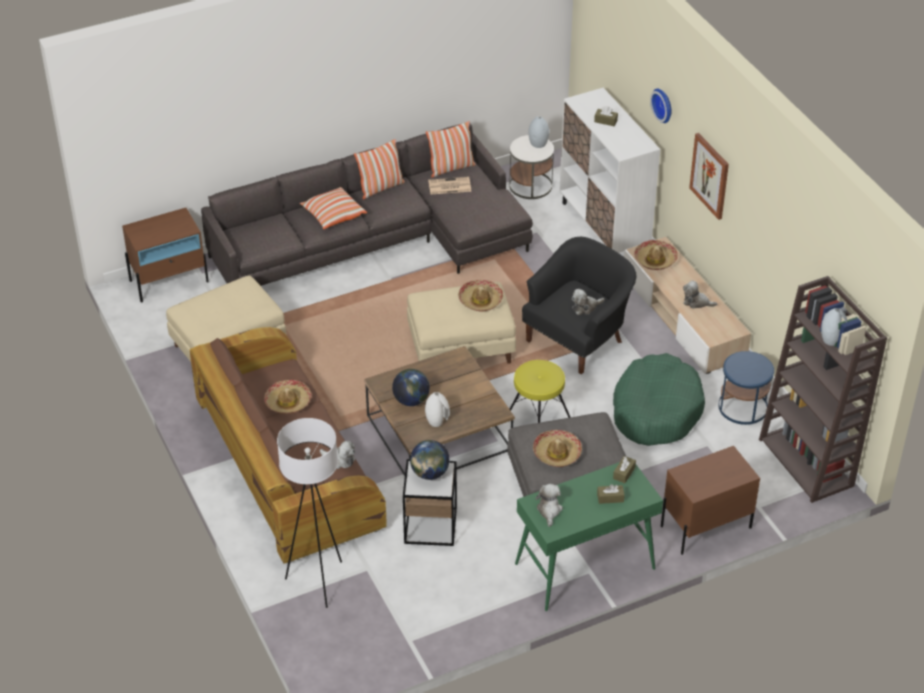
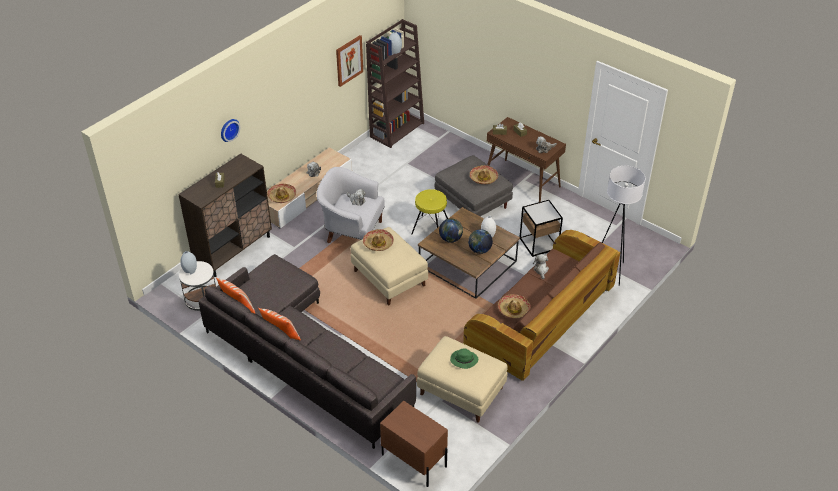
camera: 115 degrees left, 0 degrees up
pillow [300,187,367,229] -> none
globe [410,440,450,480] -> globe moved to [439,218,463,243]
newspaper [428,177,471,194] -> none
green console table [515,458,663,611] -> brown console table [487,117,566,202]
black armchair [522,237,636,374] -> white armchair [317,167,385,243]
white cabinet [559,88,660,253] -> brown cabinet [178,154,272,277]
green dog bed [613,353,705,446] -> none
brown nightstand [661,446,760,555] -> none
picture [689,133,729,220] -> picture moved to [336,35,363,87]
blue side table [718,351,774,425] -> none
none -> green hat [450,349,478,369]

